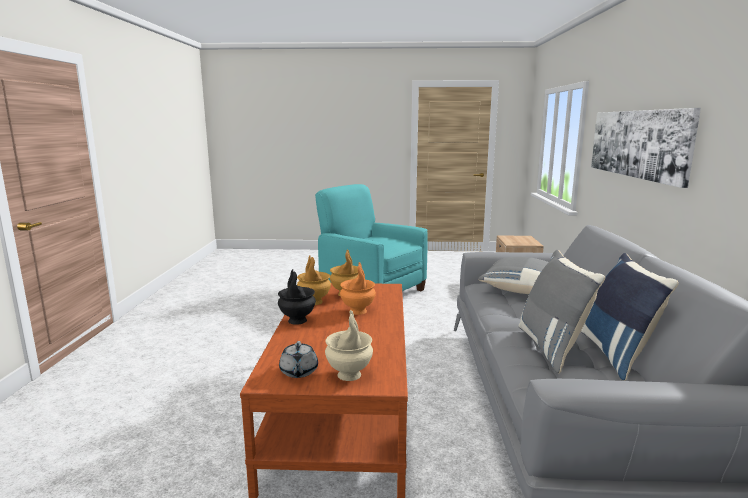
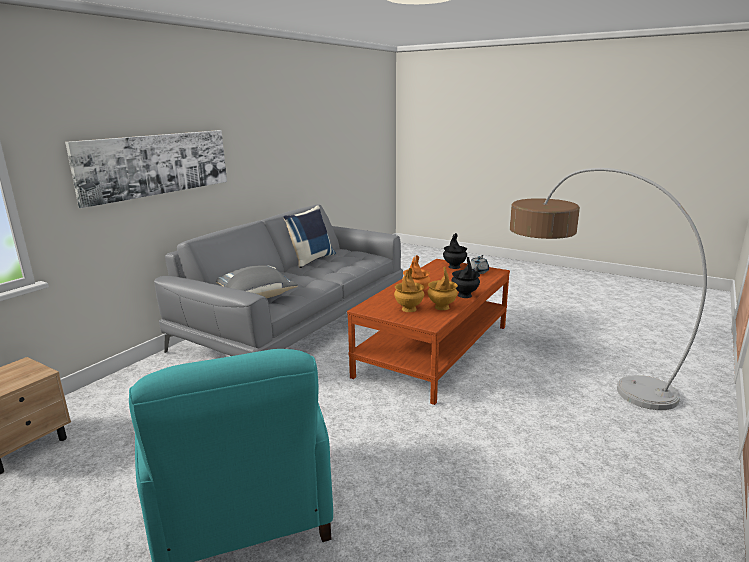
camera: 150 degrees left, 5 degrees up
beige vase [325,310,373,381] -> black vase [443,233,467,269]
grey pillow [518,250,605,374] -> none
none -> floor lamp [510,168,707,410]

